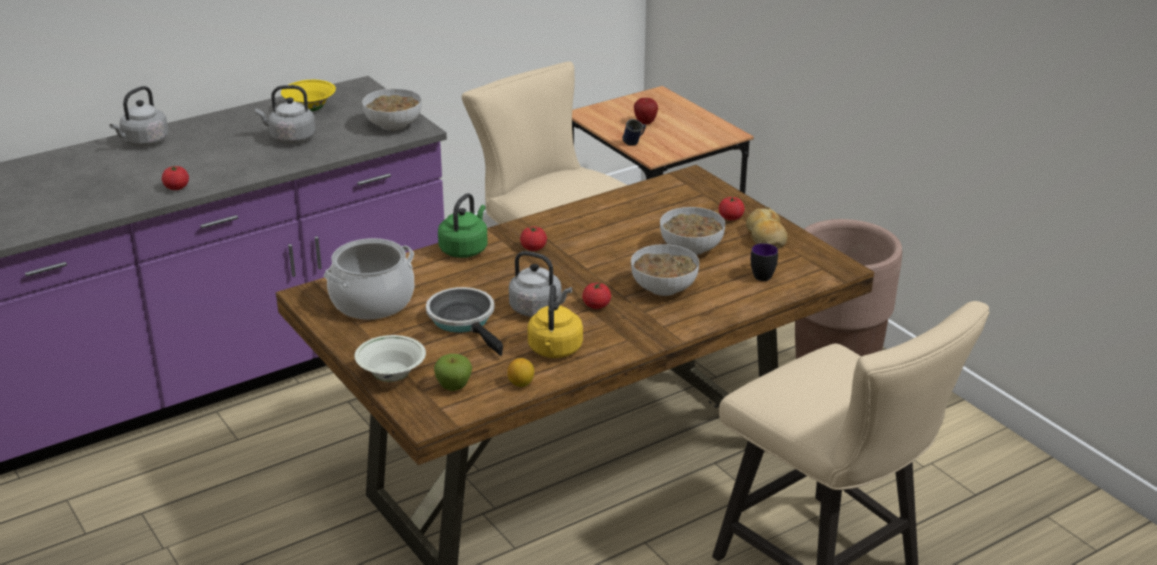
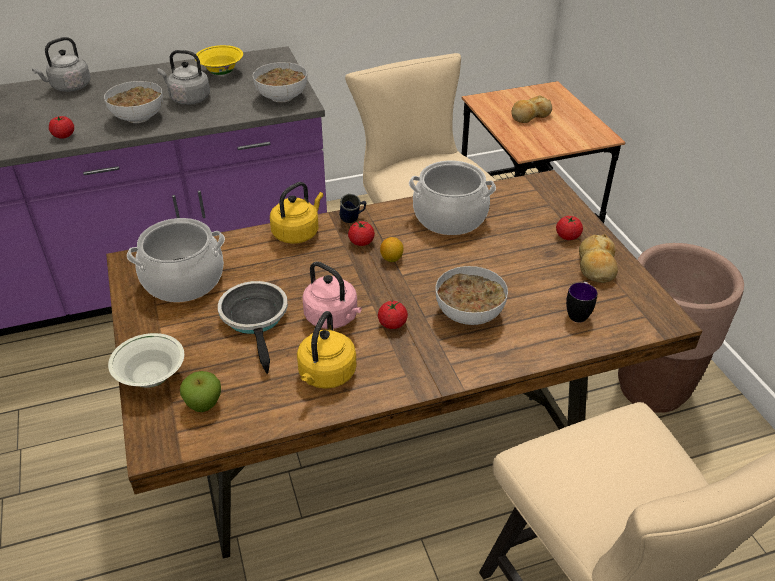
camera: 15 degrees right, 10 degrees up
green kettle [438,193,488,258] -> yellow kettle [270,182,324,244]
lemon [507,358,534,387] -> lemon moved to [380,237,404,262]
grey kettle [509,251,572,317] -> pink kettle [302,262,362,329]
blue mug [622,119,646,146] -> blue mug moved to [339,194,366,223]
apple [634,98,658,125] -> bread [511,95,552,123]
bowl [660,207,725,255] -> bowl moved to [104,81,163,123]
none -> cooking pot [409,161,496,235]

